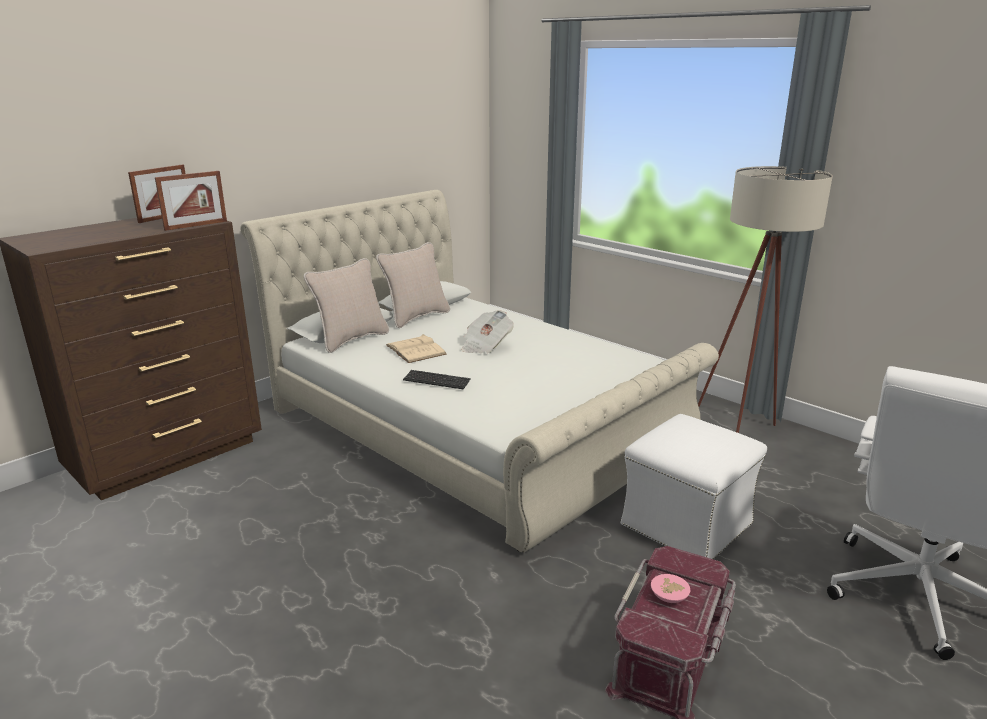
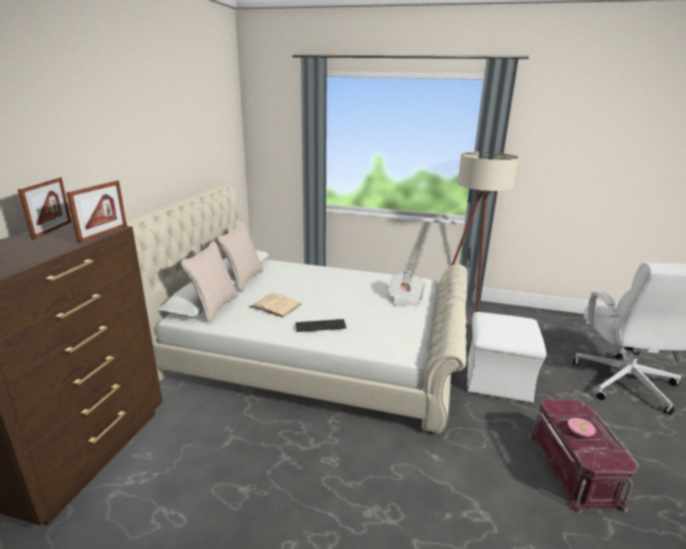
camera: 30 degrees left, 0 degrees up
newspaper [461,310,514,353] -> newspaper moved to [387,271,426,307]

